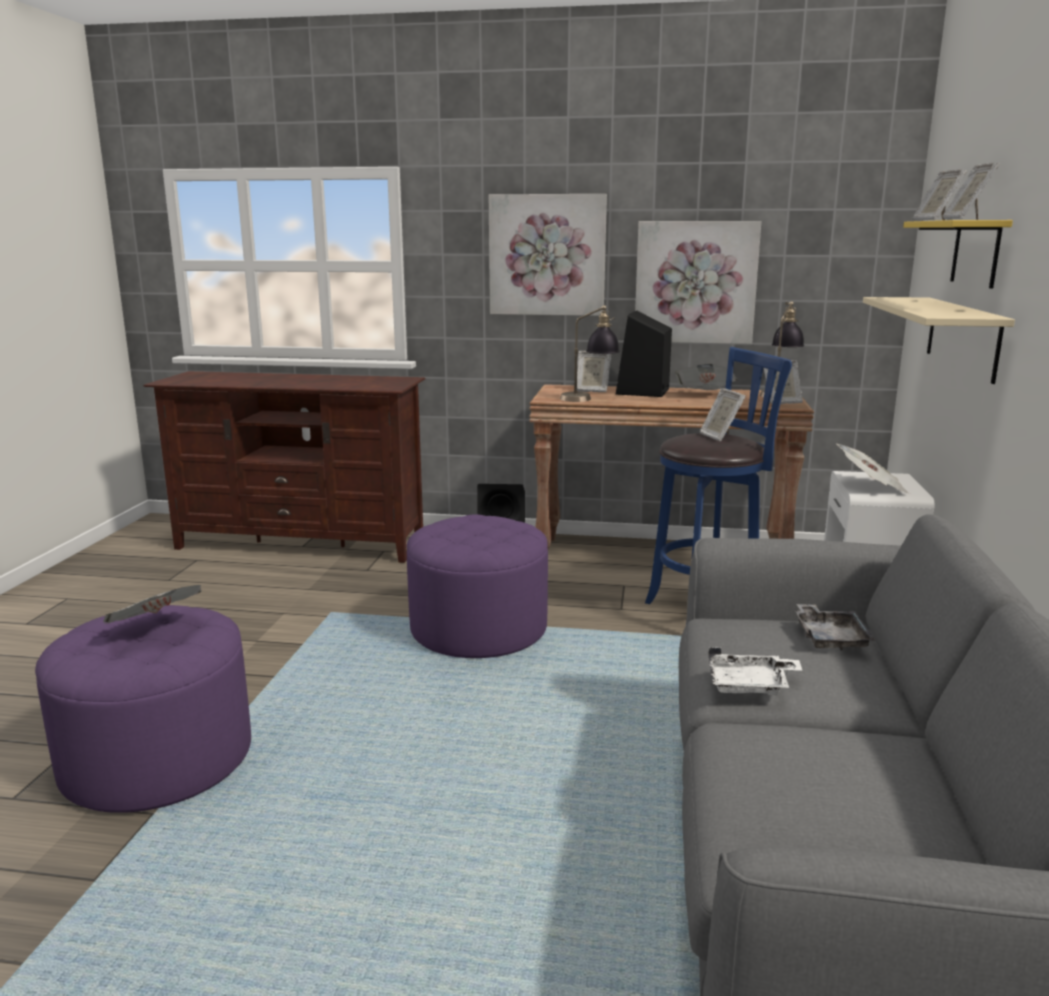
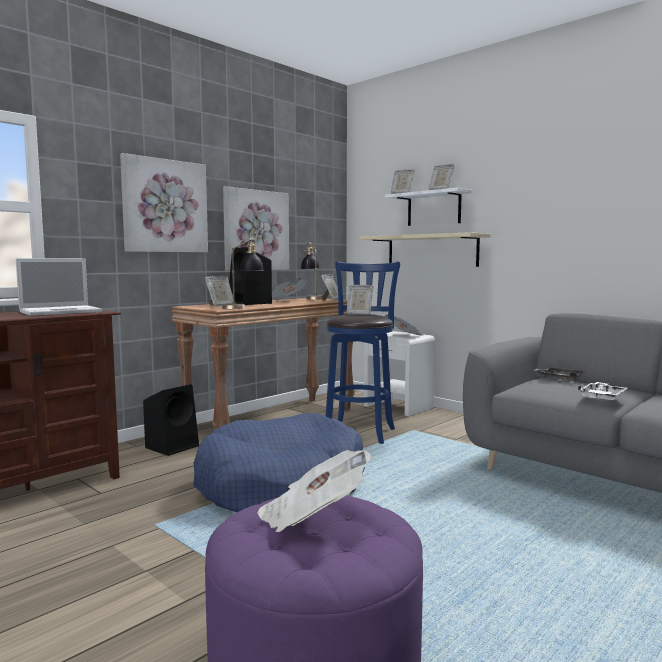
camera: 55 degrees left, 10 degrees down
purple ottoman [407,514,548,658] -> blue dog bed [193,413,365,512]
yellow shelf [903,220,1013,288] -> white shelf [385,187,472,226]
none -> laptop [16,258,102,316]

